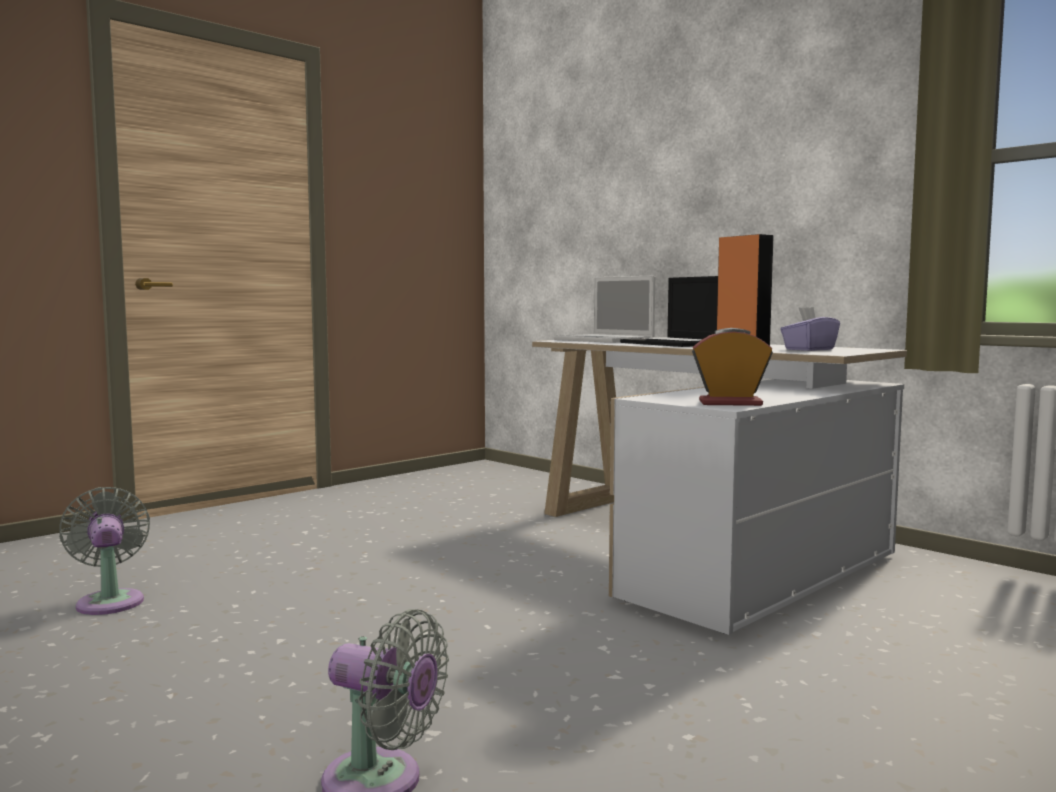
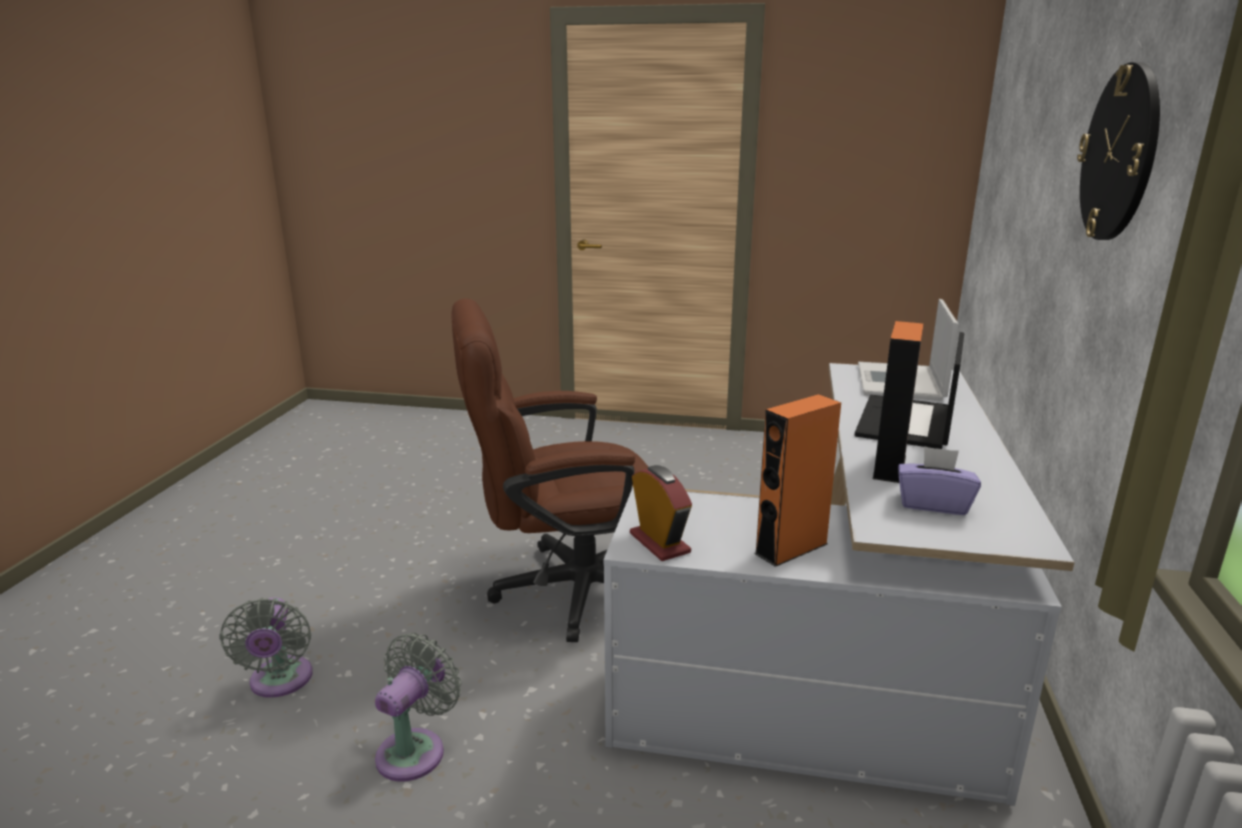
camera: 55 degrees right, 15 degrees up
grey fan [59,487,150,615] -> grey fan moved to [375,633,462,781]
none -> brown office chair [451,298,648,642]
none -> orange speaker [754,394,841,567]
none -> wall clock [1077,62,1160,240]

